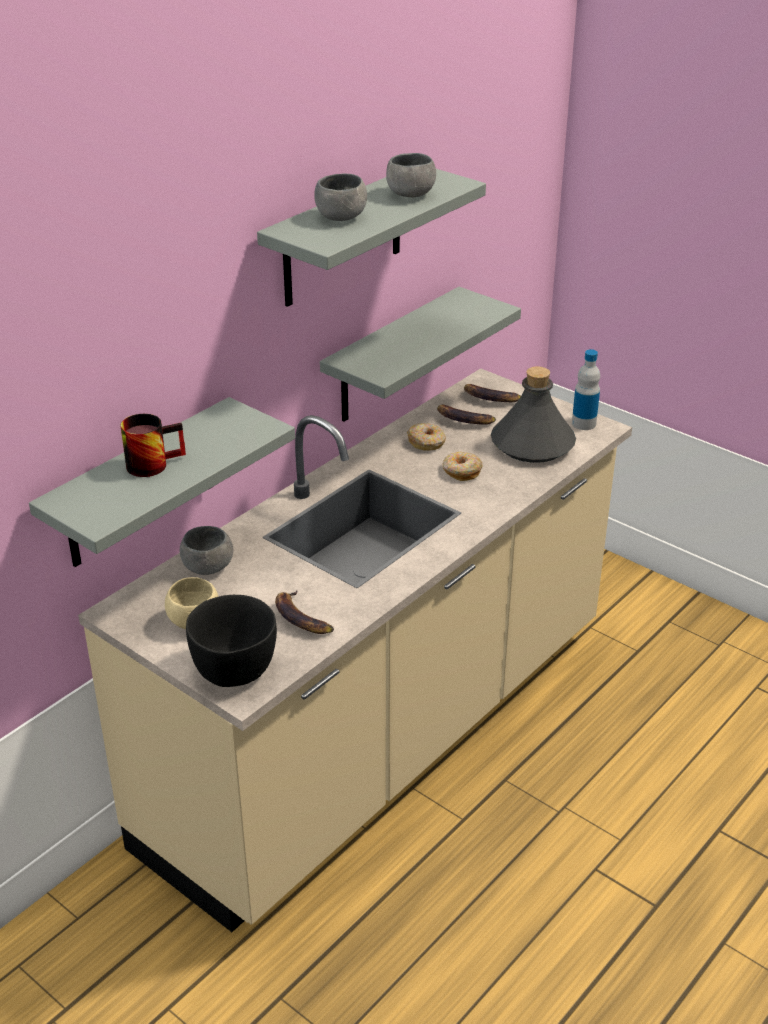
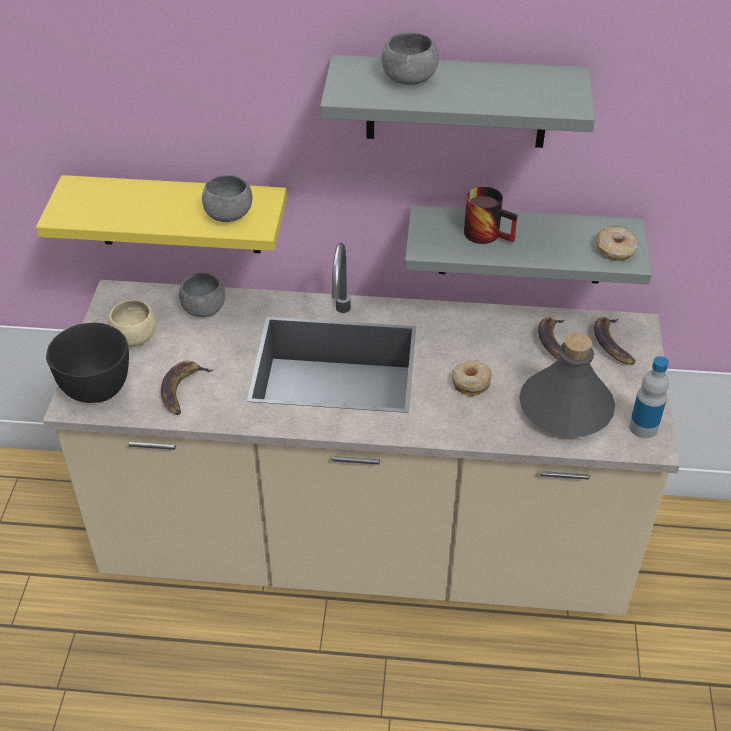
camera: 55 degrees right, 10 degrees up
grey shelf [29,397,295,567] -> yellow shelf [36,175,287,253]
mug [121,414,186,477] -> mug moved to [464,186,518,244]
grey bowl [386,153,436,197] -> grey bowl moved to [202,175,252,222]
donut [407,423,446,451] -> donut moved to [596,225,638,261]

